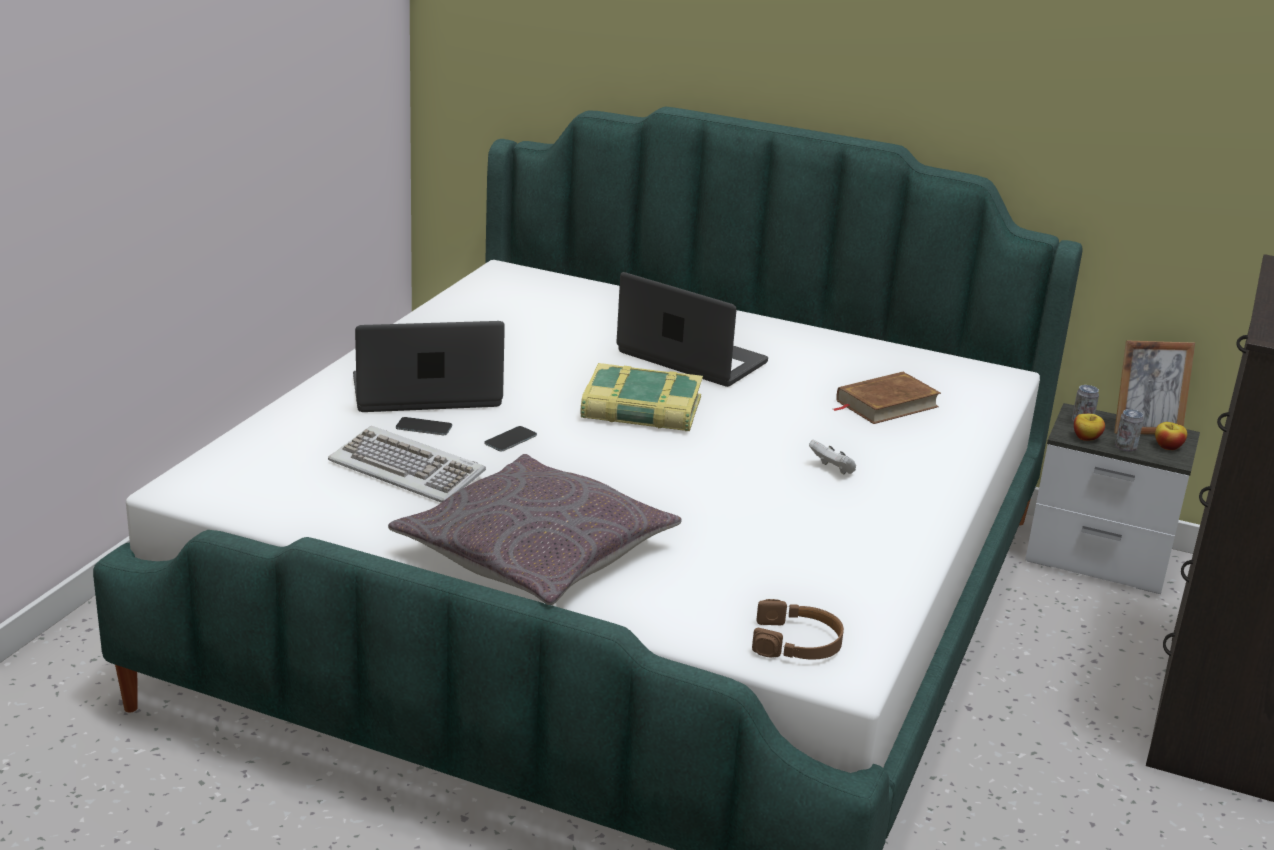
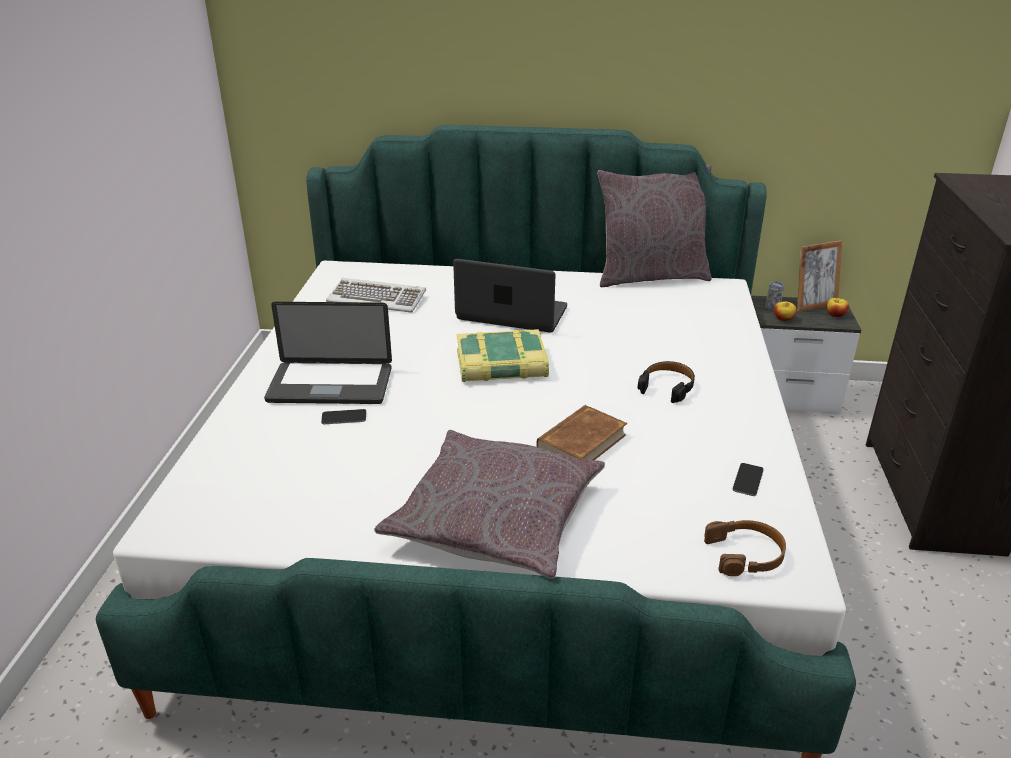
camera: 15 degrees left, 5 degrees up
keyboard [328,426,486,503] -> keyboard moved to [326,278,426,312]
laptop [353,321,505,412] -> laptop turned 150 degrees counterclockwise [264,302,392,404]
phone [485,426,537,451] -> phone moved to [732,463,764,496]
white game controller [809,440,856,474] -> black headphones [638,361,695,403]
brown book [833,372,941,424] -> brown book moved to [536,405,627,460]
can [1115,409,1144,452] -> none
none -> grey pillow [597,165,712,287]

